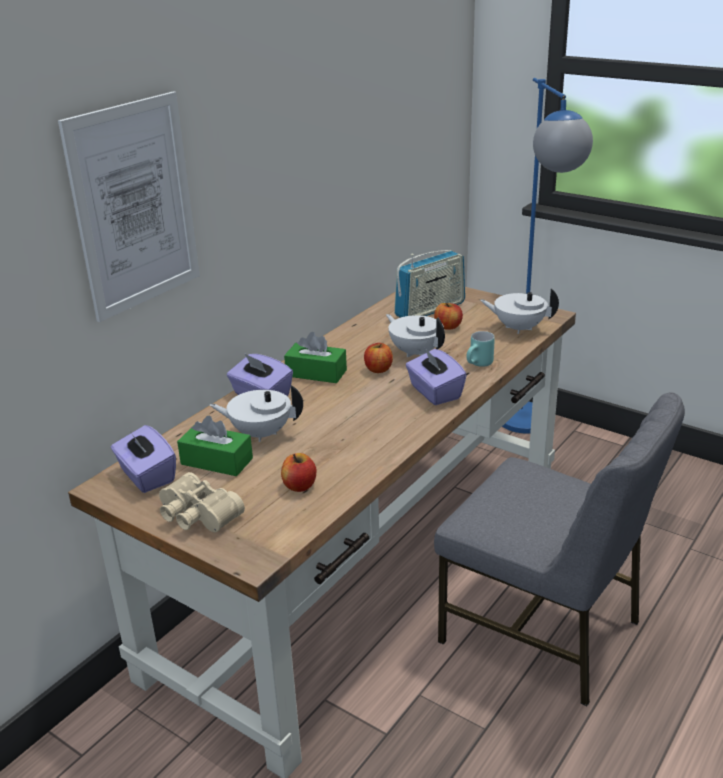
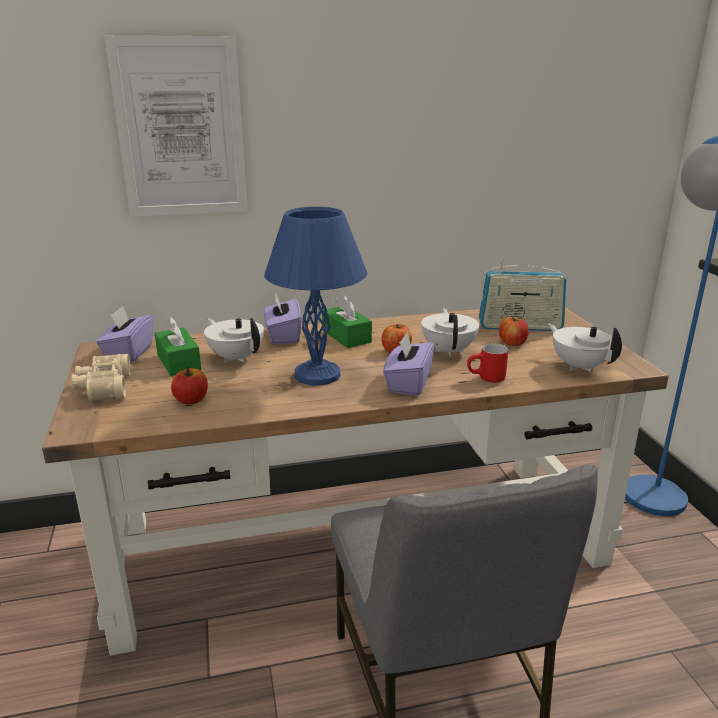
camera: 40 degrees right, 5 degrees down
turquoise mug [467,331,495,367] -> red mug [467,344,508,383]
none -> blue table lamp [264,207,368,386]

